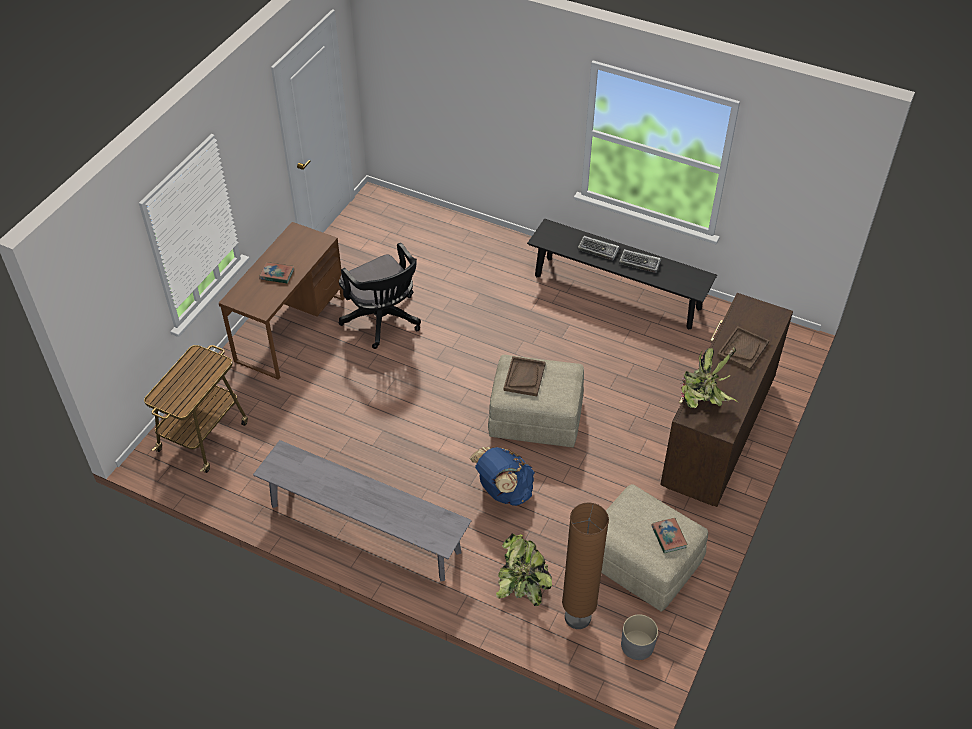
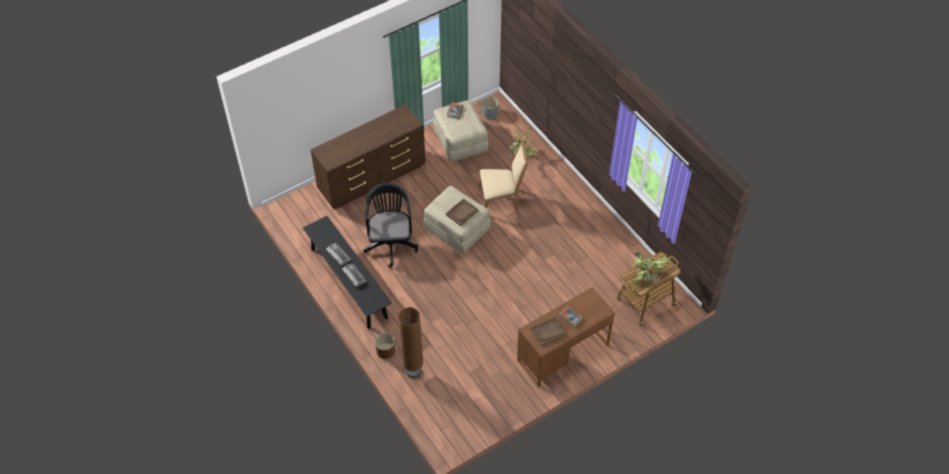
camera: 150 degrees left, 5 degrees up
grey bench [253,440,472,581] -> none
black office chair [339,243,421,349] -> black office chair moved to [364,183,418,268]
blue backpack [470,447,535,506] -> beige chair [479,141,528,209]
brown floor lamp [562,502,609,629] -> brown floor lamp moved to [398,307,423,378]
potted plant [680,347,738,409] -> potted plant moved to [632,252,671,284]
brown tray [717,326,770,371] -> brown tray moved to [531,317,567,346]
none -> brown planter [375,333,395,359]

